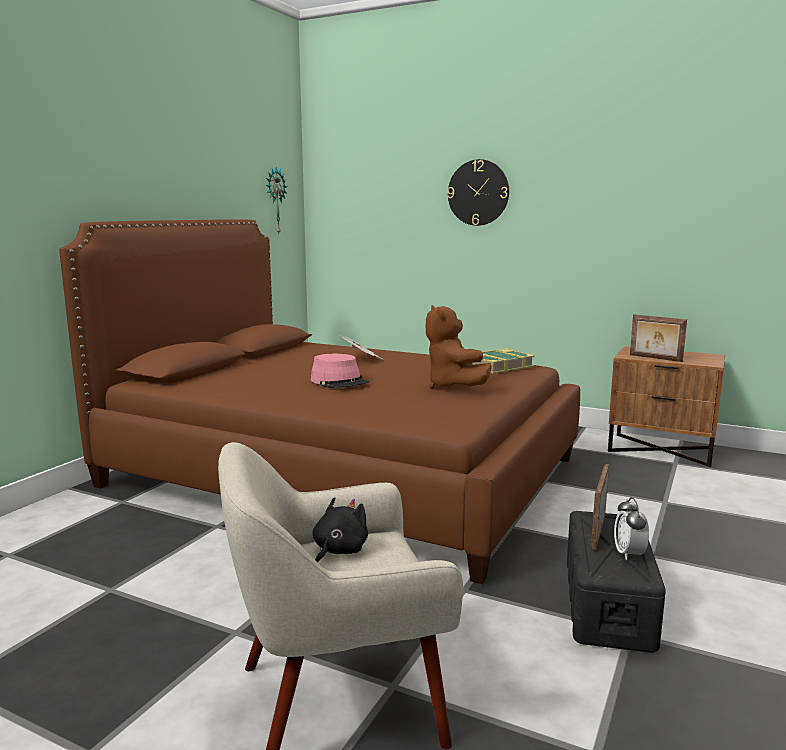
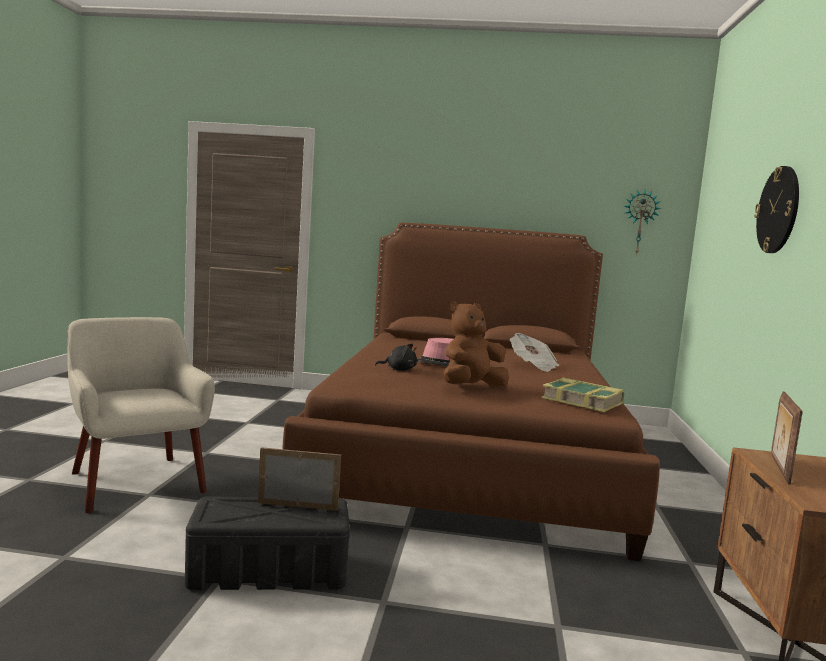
camera: 70 degrees right, 5 degrees down
black plush toy [313,497,368,563] -> black plush toy moved to [375,344,417,371]
alarm clock [614,497,649,560] -> none

